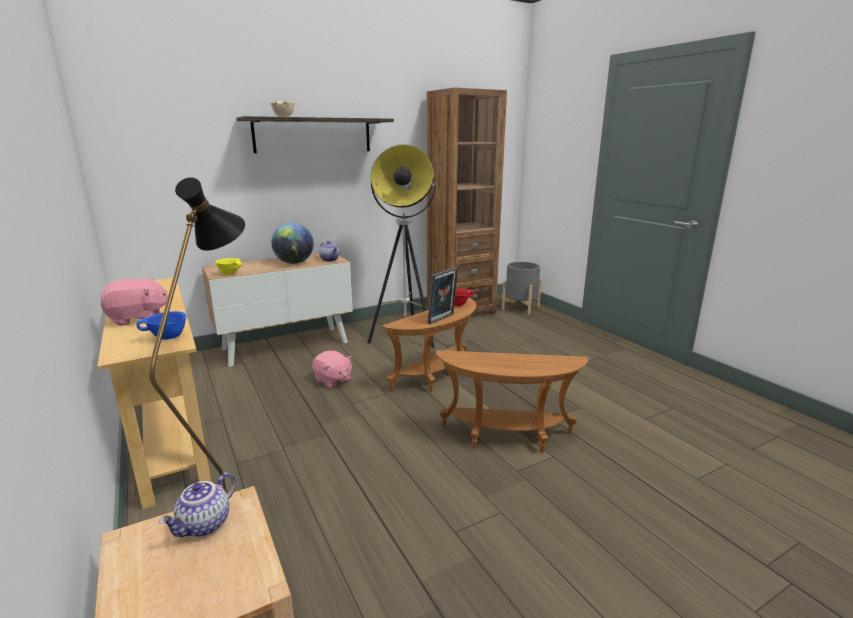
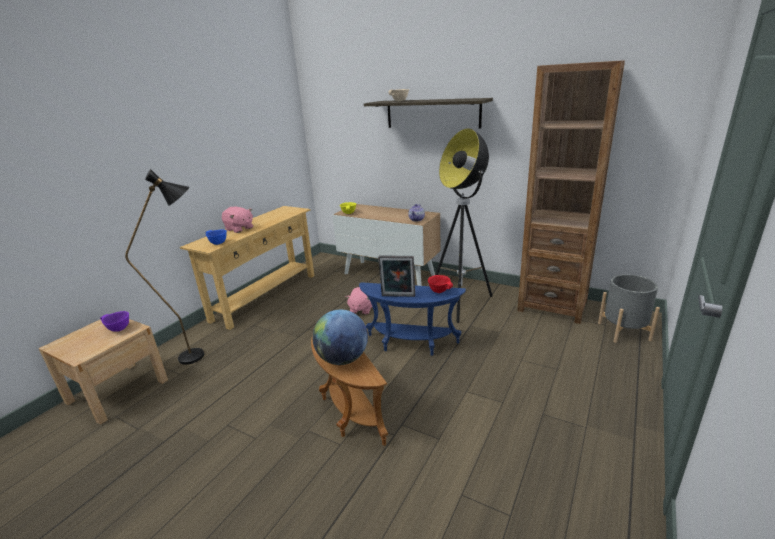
camera: 60 degrees right, 5 degrees up
teapot [159,472,236,537] -> purple bowl [100,311,129,332]
globe [271,223,314,264] -> globe moved to [312,310,368,365]
brown side table [382,298,477,392] -> blue side table [359,282,466,356]

